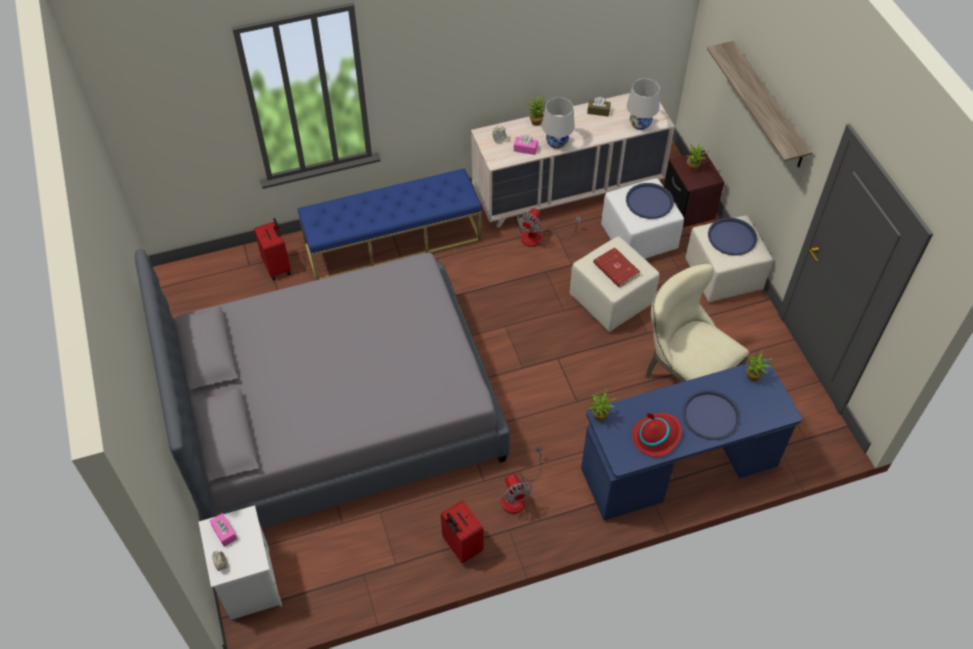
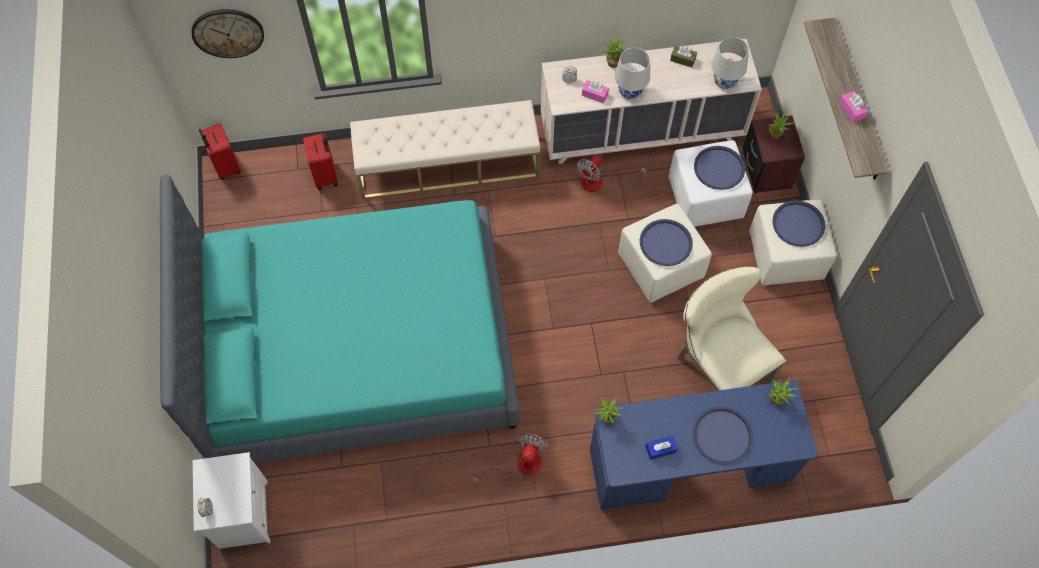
camera: 10 degrees right, 10 degrees up
grey bed [135,249,510,528] -> turquoise bed [160,174,519,463]
pink tissue box [209,513,237,547] -> pink tissue box moved to [839,91,868,123]
blue bench [298,168,482,280] -> beige bench [350,100,540,200]
red suitcase [441,500,483,564] -> red suitcase moved to [199,123,241,180]
fan [501,446,542,514] -> fan turned 150 degrees counterclockwise [473,433,548,485]
red book [593,247,640,287] -> blue tray [640,219,693,266]
red hat [632,413,682,457] -> blue tissue box [645,436,678,460]
none -> wall clock [192,9,264,58]

